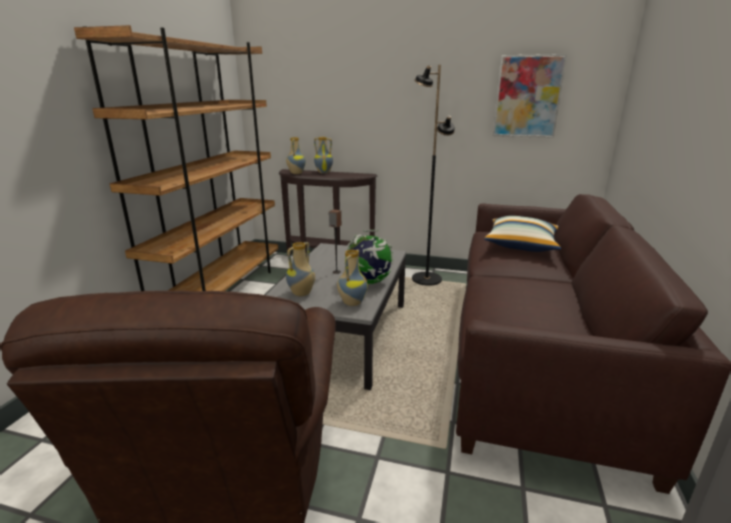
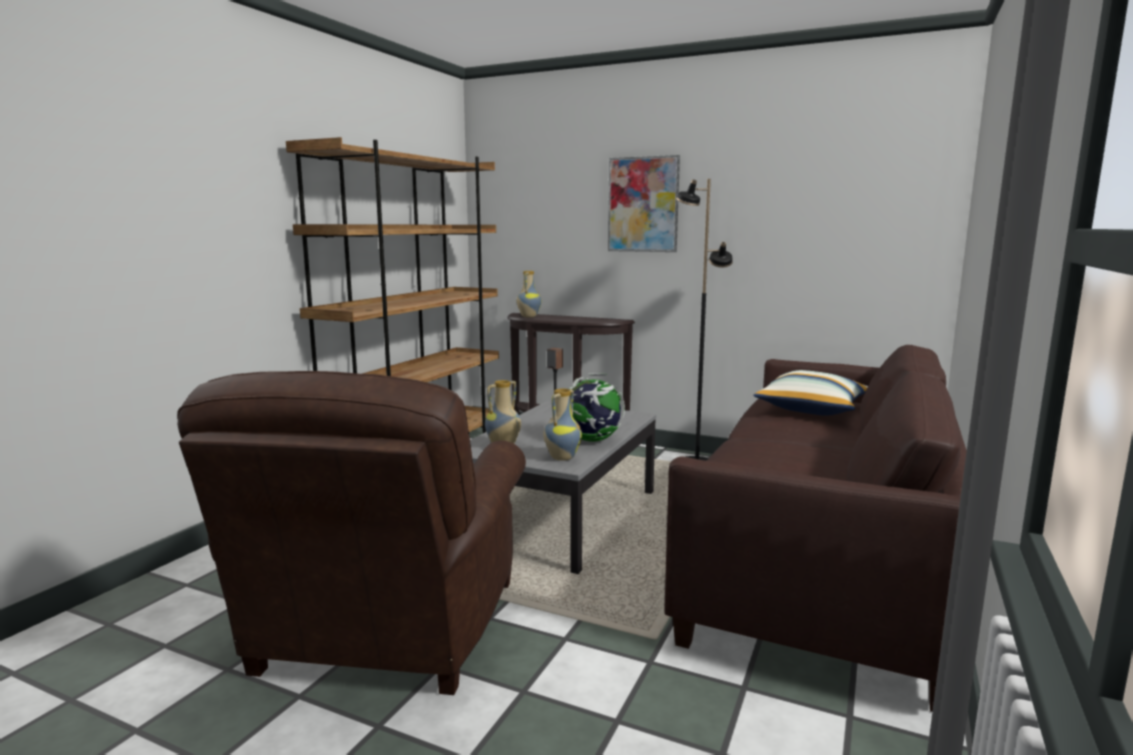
camera: 10 degrees right, 10 degrees down
vase [314,137,333,174] -> none
picture [493,54,567,138] -> picture moved to [608,155,680,252]

